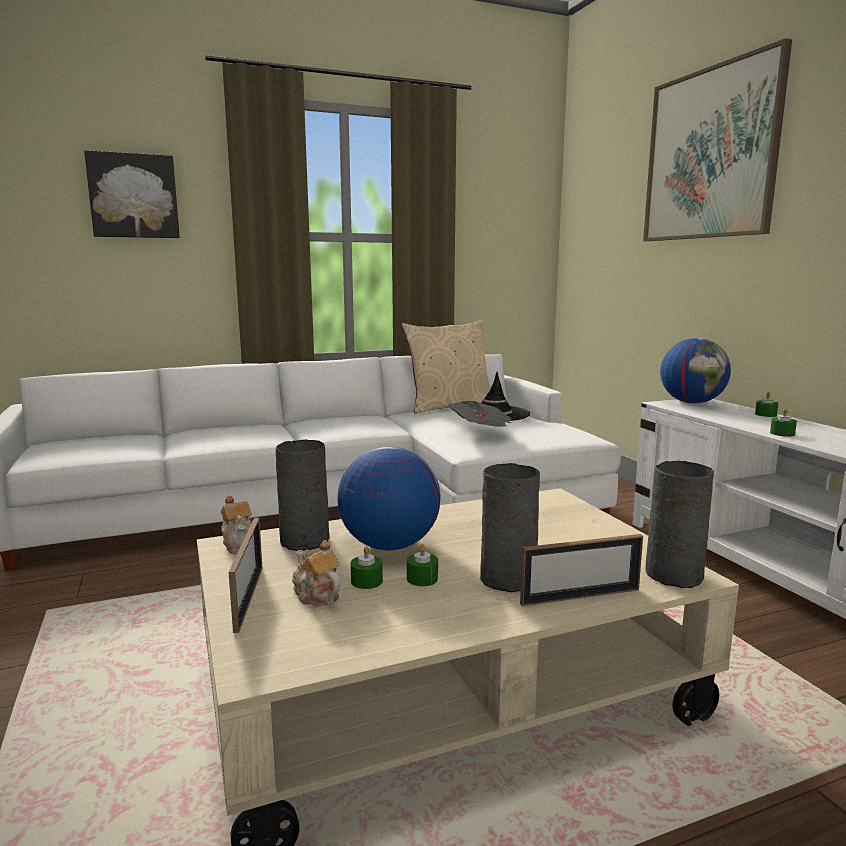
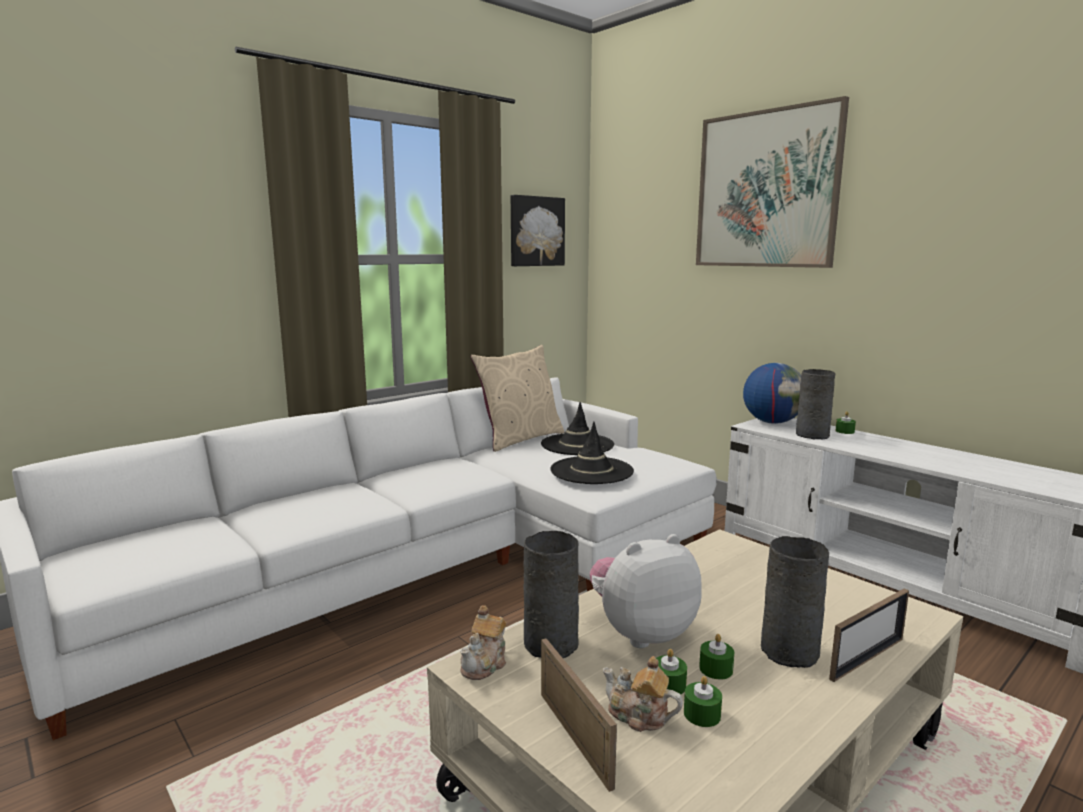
camera: 20 degrees left, 0 degrees up
picture [84,150,180,238] -> picture moved to [510,195,565,266]
teapot [220,495,252,554] -> teapot turned 75 degrees clockwise [460,605,506,680]
globe [337,446,441,550] -> plush toy [590,534,702,648]
newspaper [447,401,512,427] -> black hat [550,422,634,484]
grey vase [645,461,714,588] -> grey vase moved to [796,369,835,440]
green candle [770,408,797,437] -> green candle moved to [684,676,722,727]

